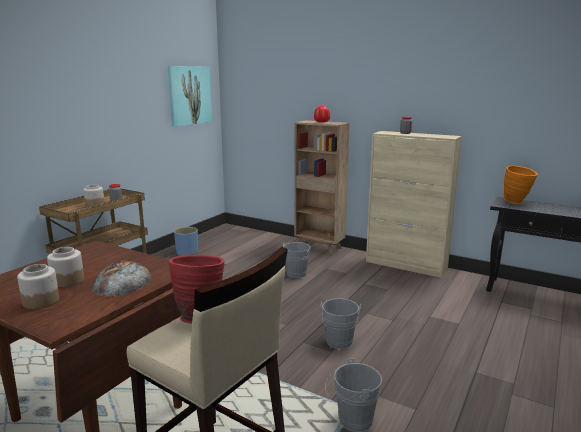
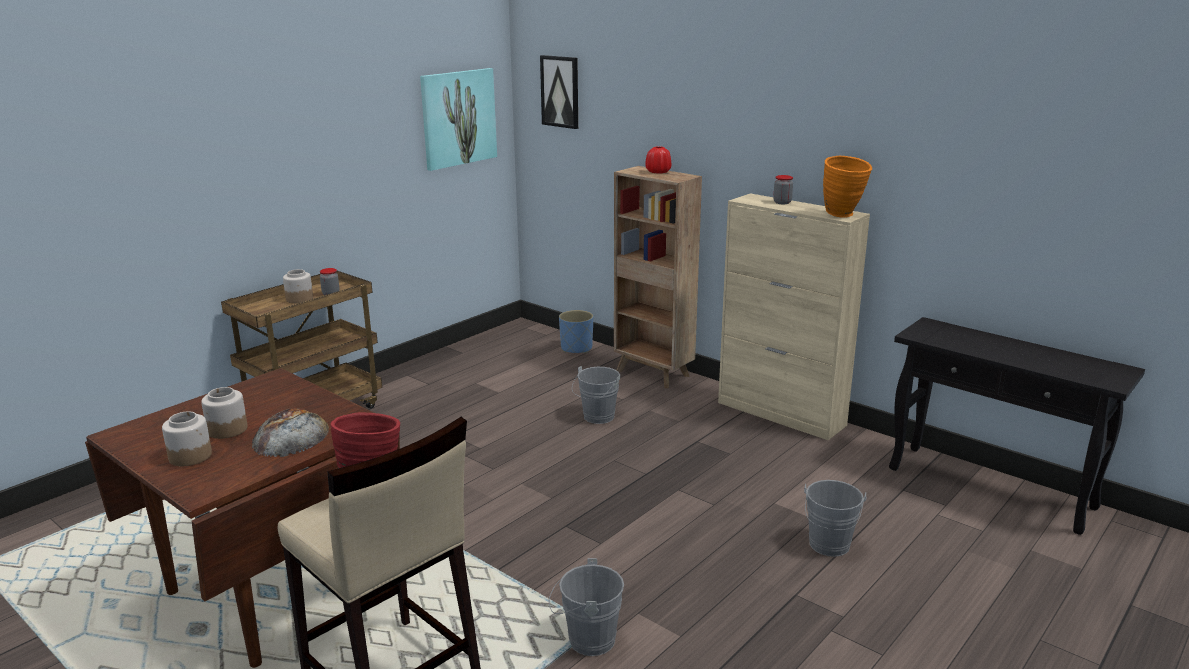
camera: 10 degrees right, 5 degrees up
blue planter [174,227,198,256] -> blue planter moved to [559,310,593,353]
grey bucket [321,298,361,349] -> grey bucket moved to [804,480,866,557]
orange vase [504,166,538,204] -> orange vase moved to [823,156,872,218]
none -> picture [540,55,578,129]

